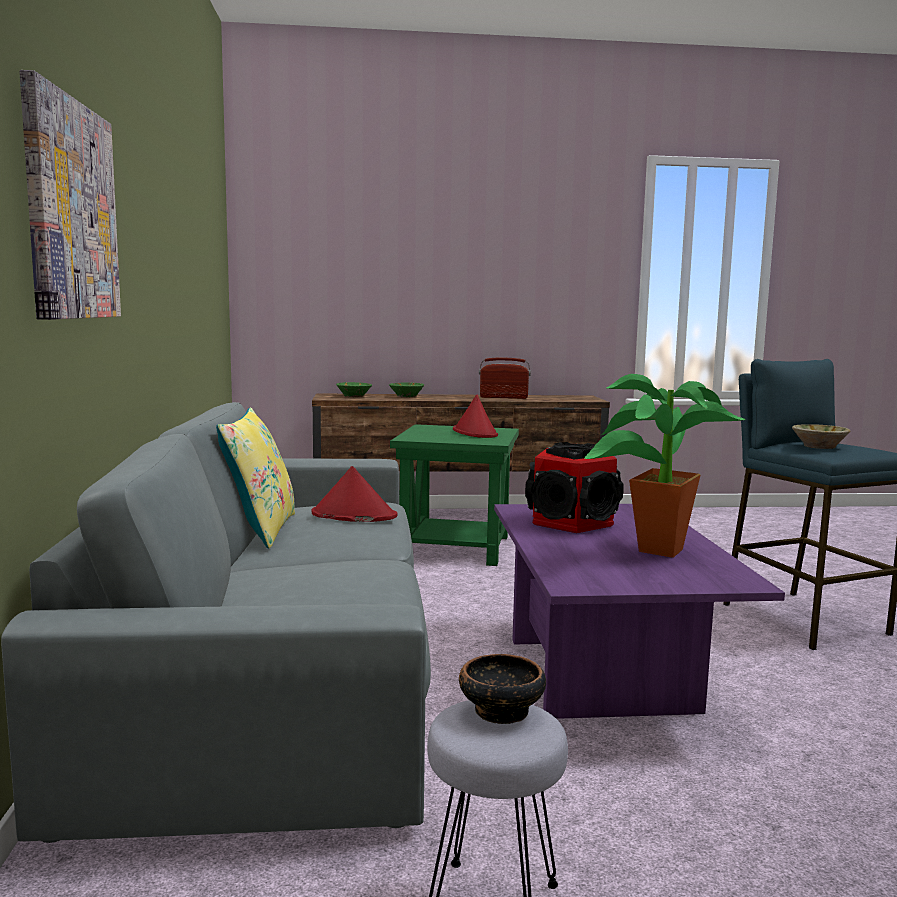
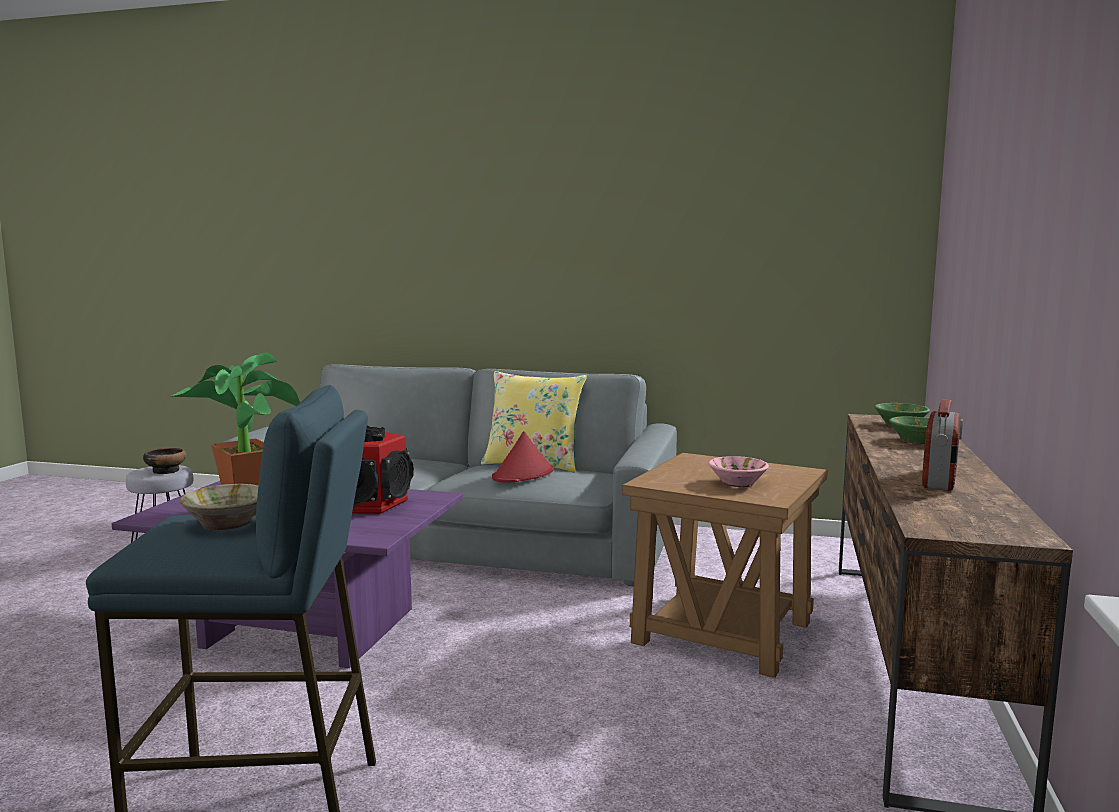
camera: 110 degrees right, 0 degrees up
picture [19,70,121,320] -> none
green side table [390,424,519,566] -> brown side table [622,453,827,678]
red hat [453,395,498,438] -> pink bowl [708,456,769,487]

